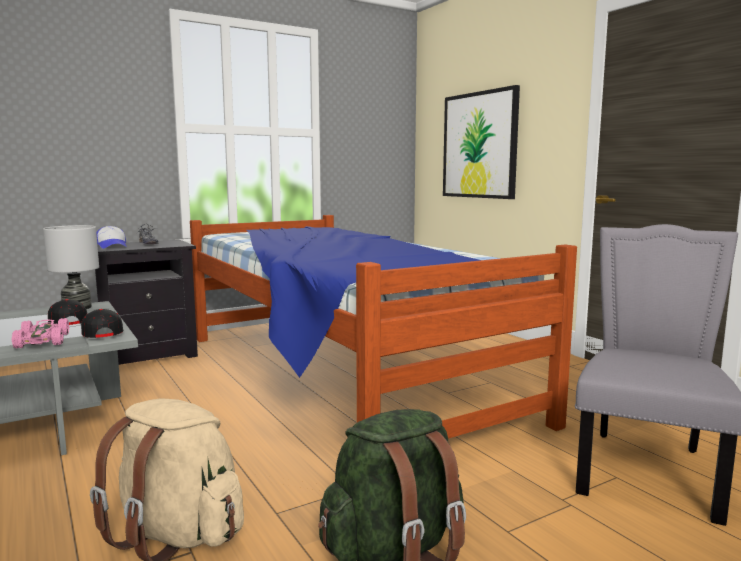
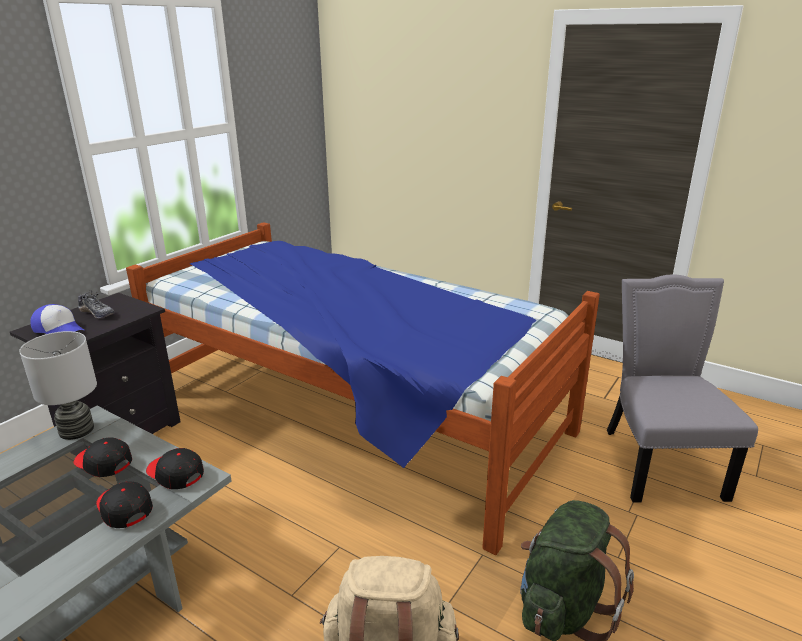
camera: 25 degrees left, 15 degrees up
pink toy car [11,318,69,348] -> black cap [96,481,153,528]
picture [443,85,520,199] -> none

